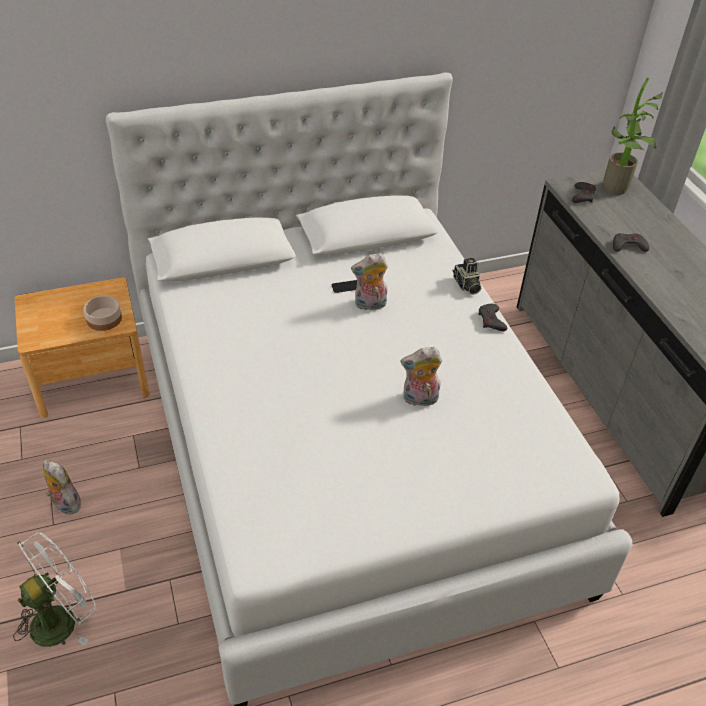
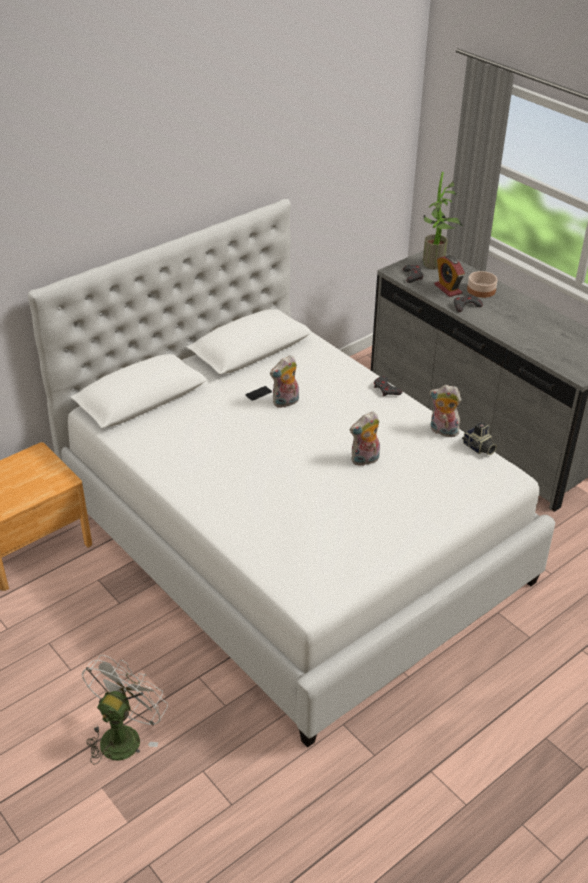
camera: 20 degrees left, 5 degrees down
plush toy [43,460,84,515] -> plush toy moved to [430,385,461,437]
bowl [84,296,122,331] -> bowl moved to [467,271,498,298]
camera [453,258,481,295] -> camera moved to [462,422,497,455]
none -> alarm clock [434,255,465,297]

